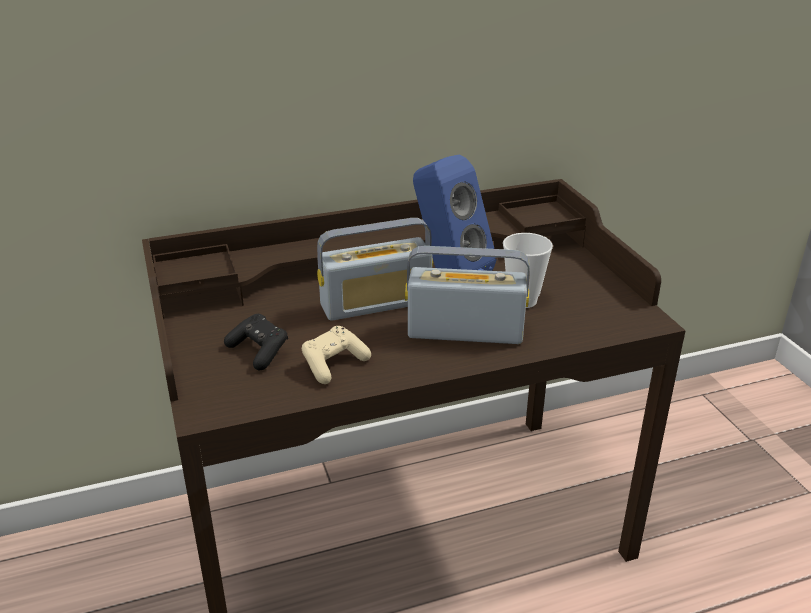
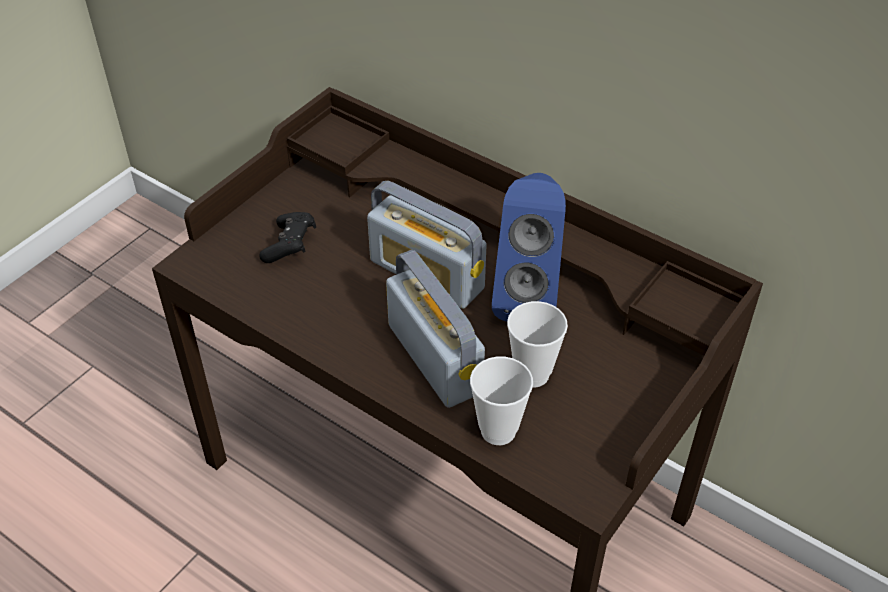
camera: 55 degrees right, 15 degrees up
beige game controller [302,326,371,384] -> none
none -> cup [470,356,533,445]

